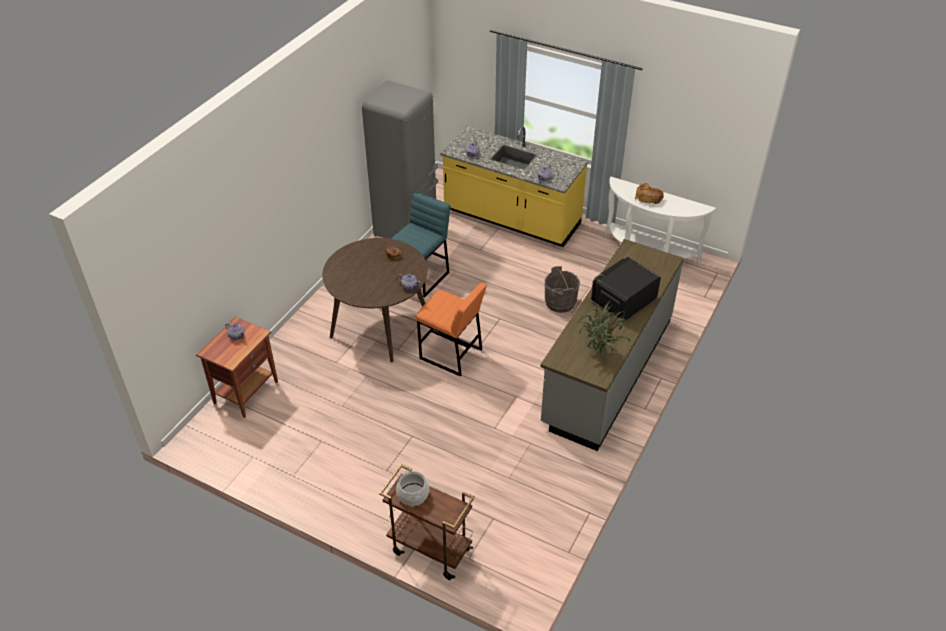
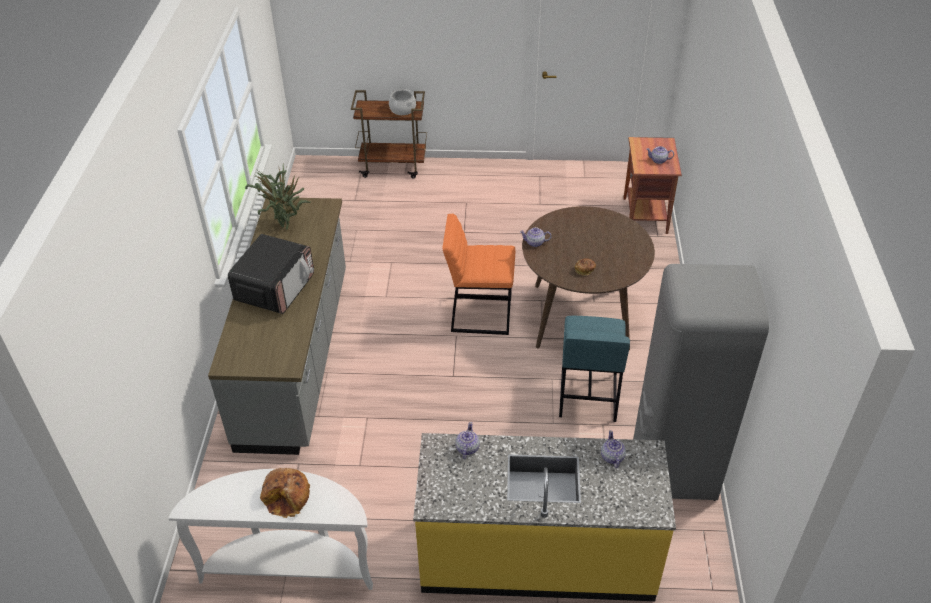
camera: 155 degrees right, 0 degrees up
grey bucket [545,266,580,313] -> none

